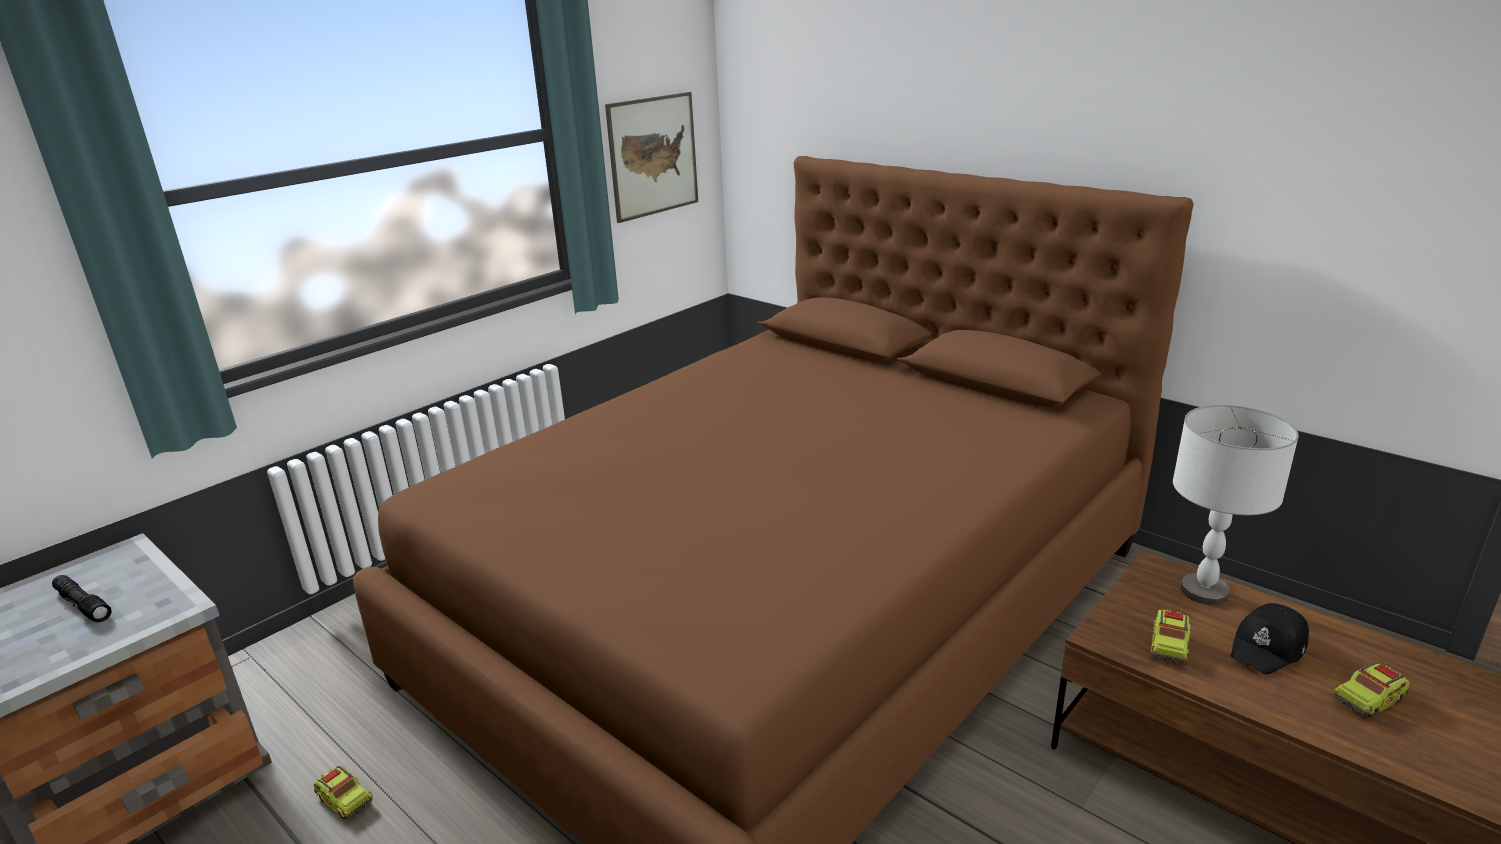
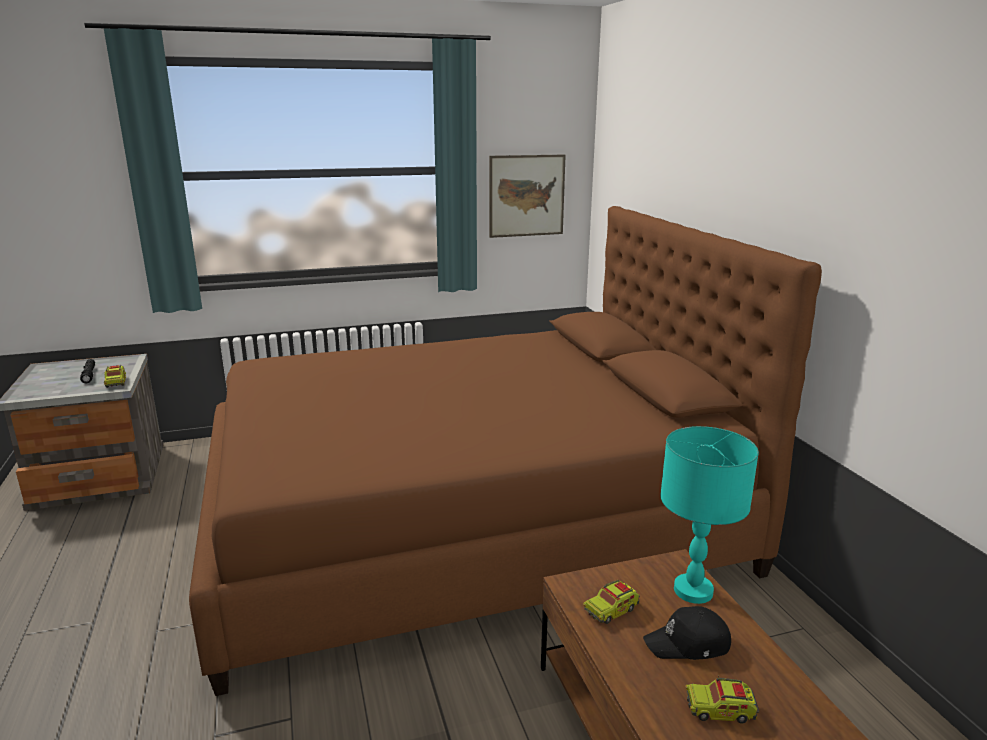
camera: 30 degrees right, 5 degrees down
toy truck [313,766,373,819] -> toy truck moved to [104,365,126,388]
grey table lamp [1173,405,1299,605] -> turquoise table lamp [660,426,759,604]

